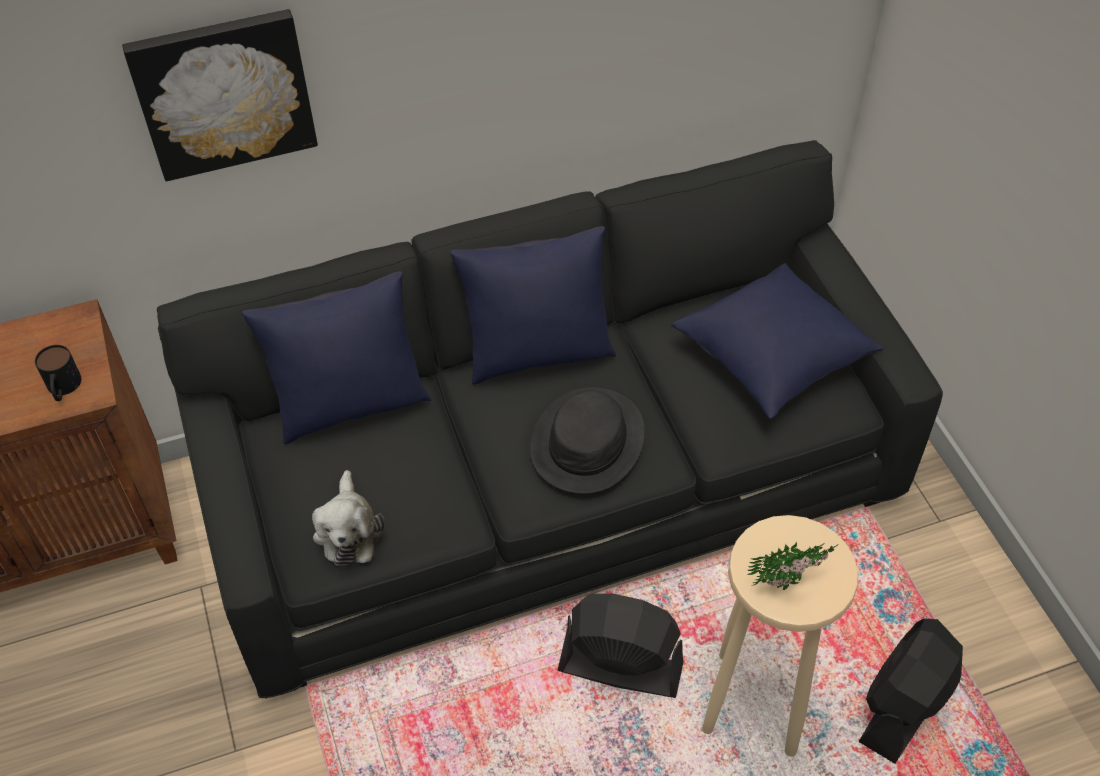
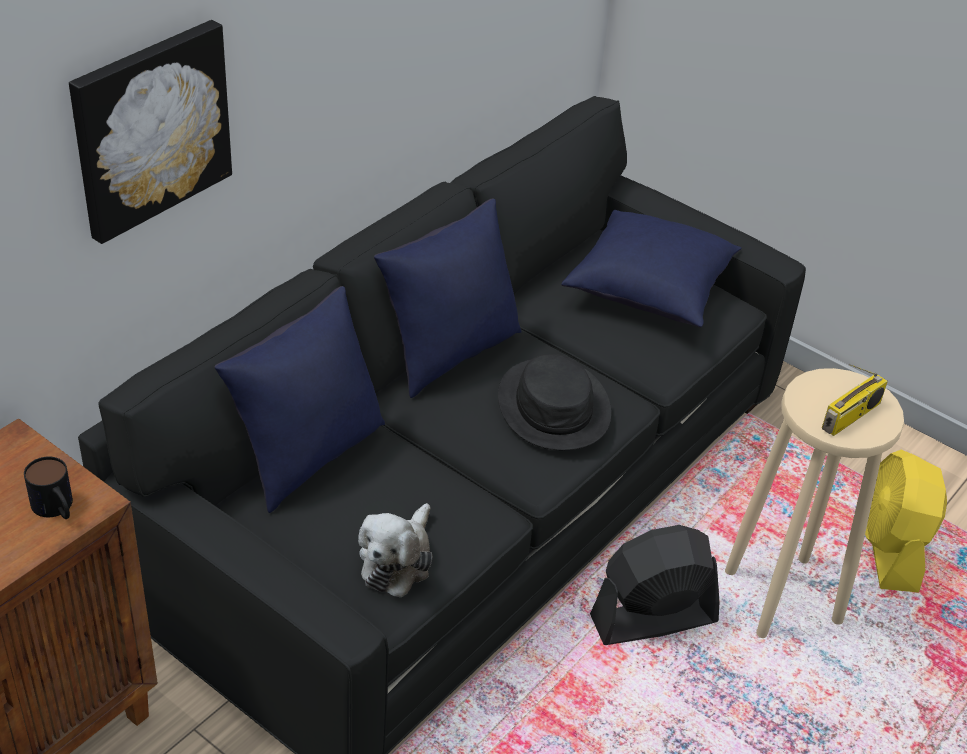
camera: 35 degrees left, 10 degrees down
plush toy [312,470,384,566] -> plush toy turned 60 degrees clockwise [358,503,433,598]
potted plant [748,542,839,590] -> radio [822,364,888,436]
black fan [858,618,963,764] -> yellow fan [865,450,947,593]

